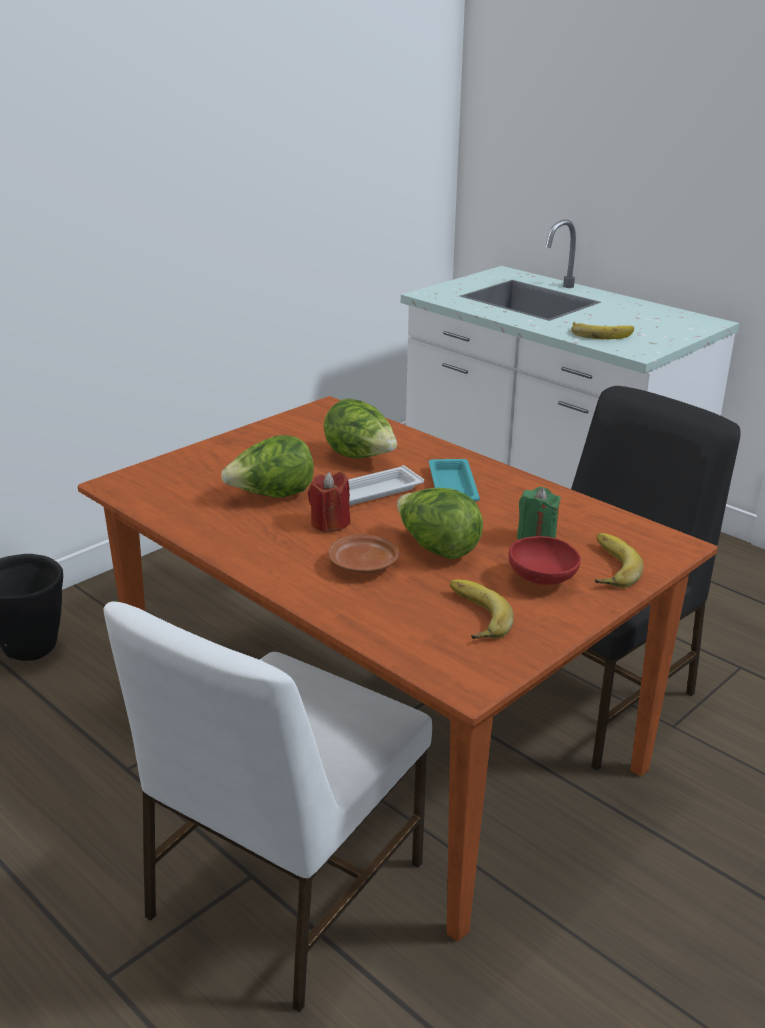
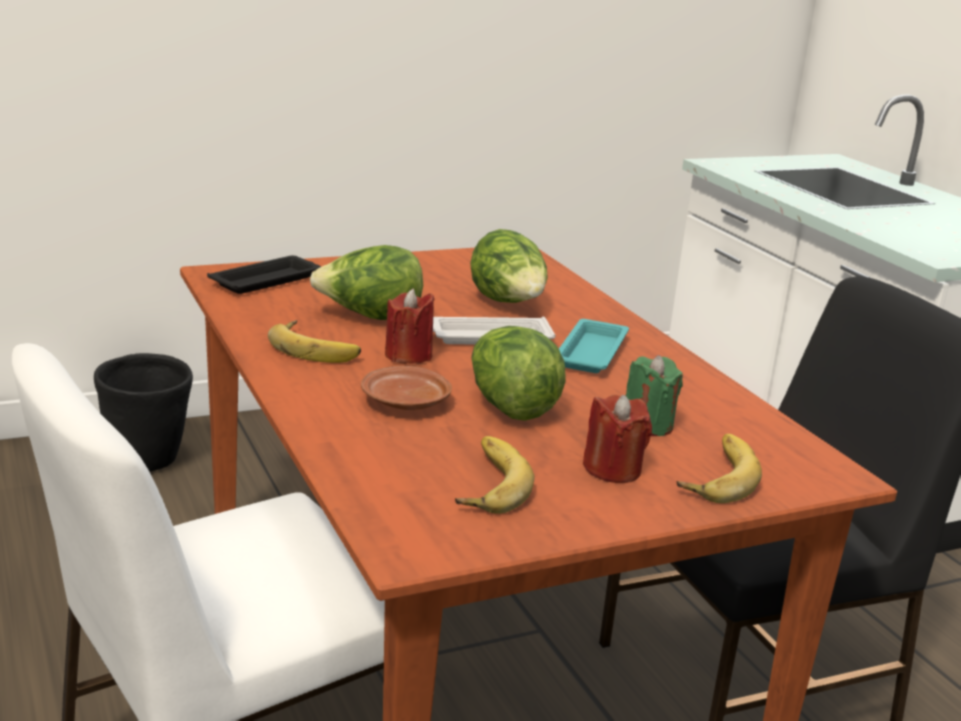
camera: 20 degrees right, 5 degrees down
red bowl [509,536,581,585] -> red candle [583,395,652,483]
banana [571,321,634,339] -> banana moved to [268,320,361,363]
none -> black tray [207,256,321,294]

